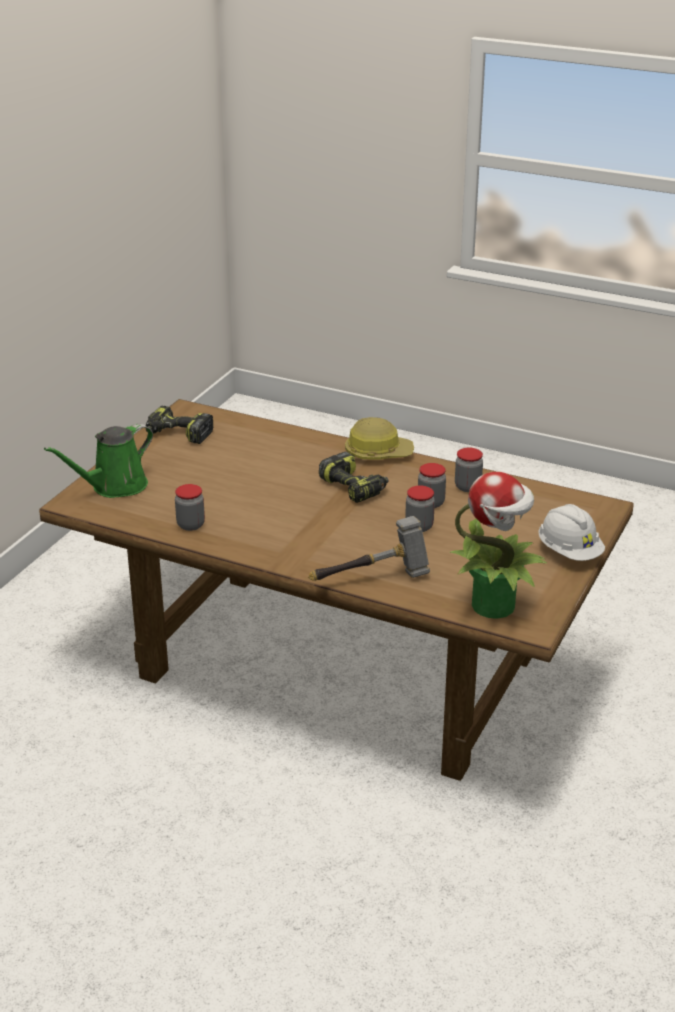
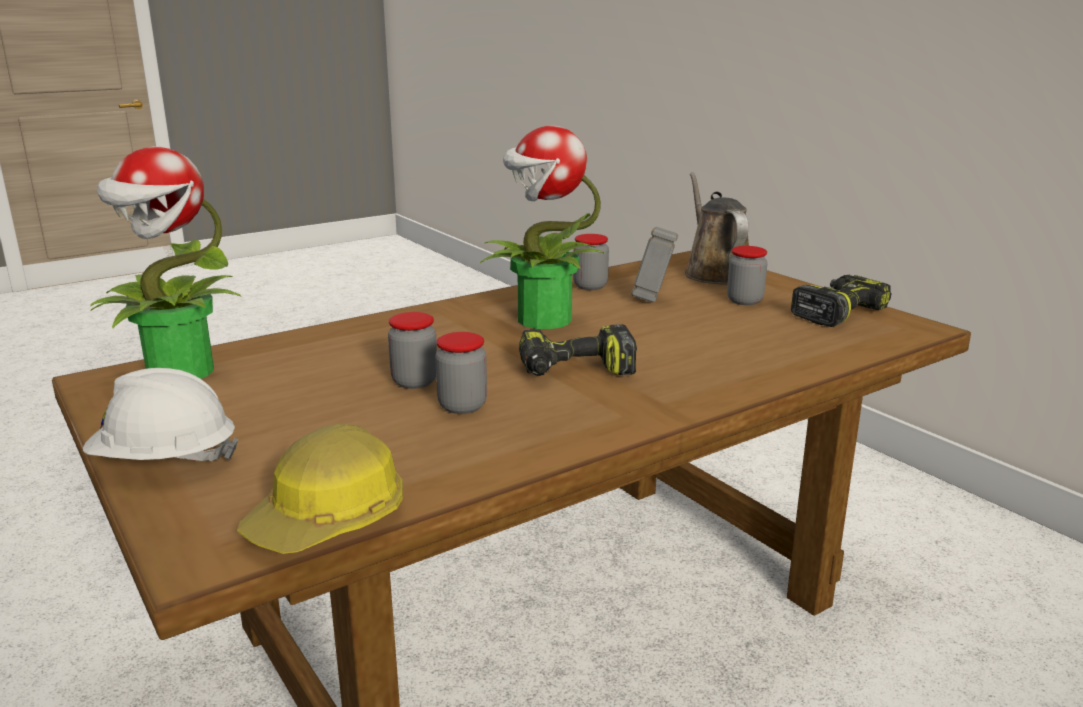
camera: 120 degrees right, 10 degrees down
green watering can [44,424,153,498] -> brown watering can [685,172,749,285]
hammer [308,516,430,581] -> hammer moved to [631,227,678,303]
hard hat [345,417,414,460] -> hard hat moved to [237,423,403,554]
jar [455,448,483,492] -> jar moved to [727,246,767,305]
none -> potted plant [480,126,605,329]

